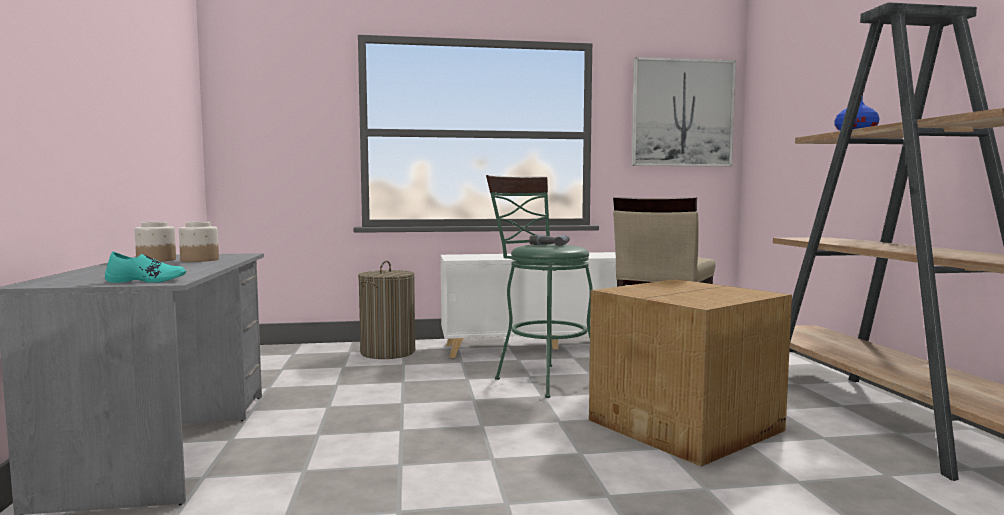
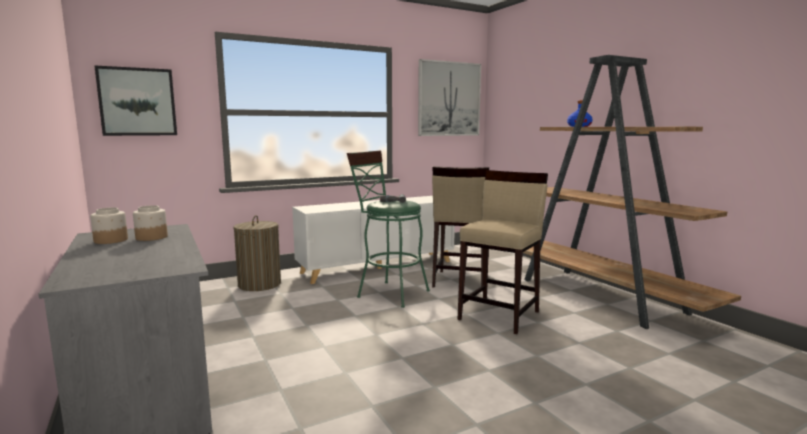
camera: 20 degrees left, 5 degrees up
turquoise shoe [105,252,186,283] -> none
cardboard box [589,279,792,467] -> beige stool [457,170,548,334]
none -> picture [94,65,177,136]

